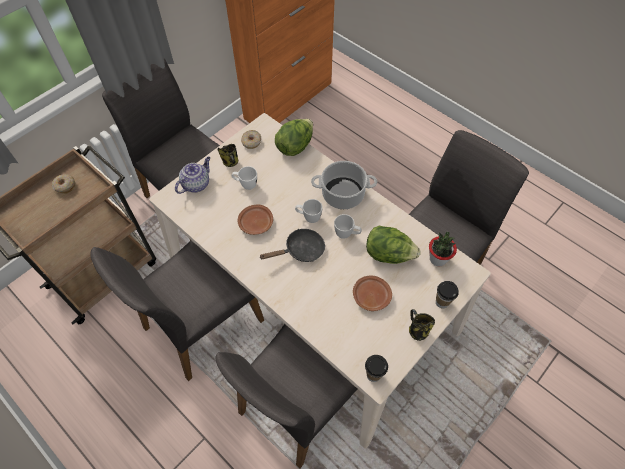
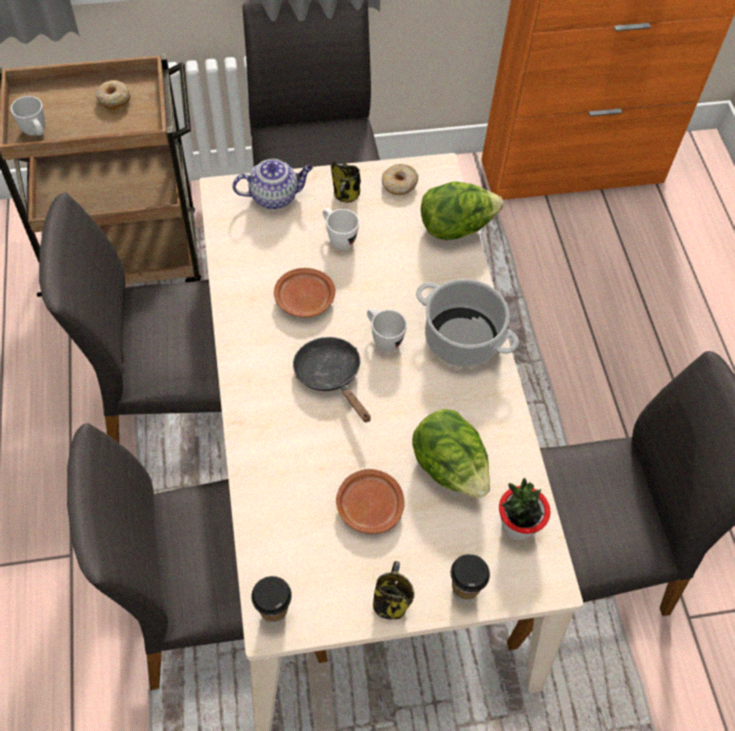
camera: 35 degrees right, 0 degrees up
black frying pan [259,229,325,262] -> black frying pan turned 135 degrees counterclockwise [293,337,371,422]
white mug [334,214,362,239] -> white mug moved to [11,96,45,136]

